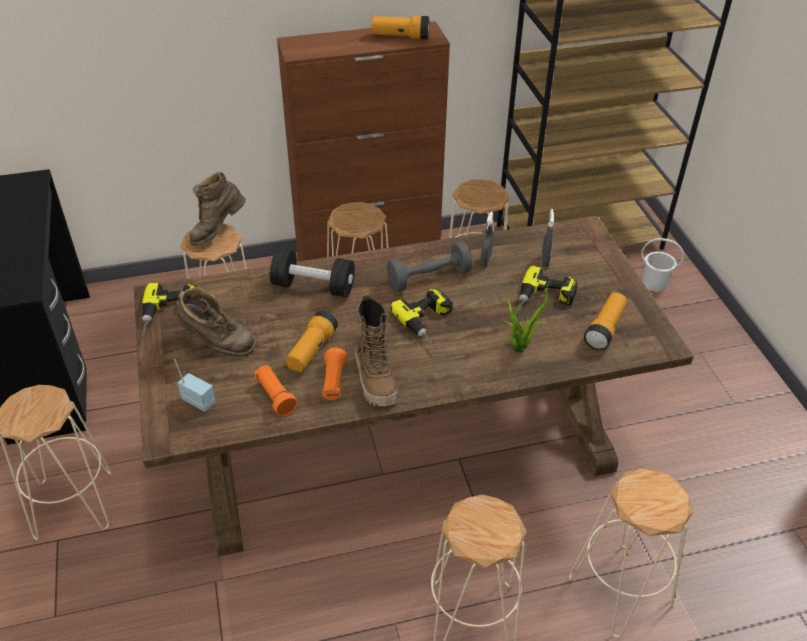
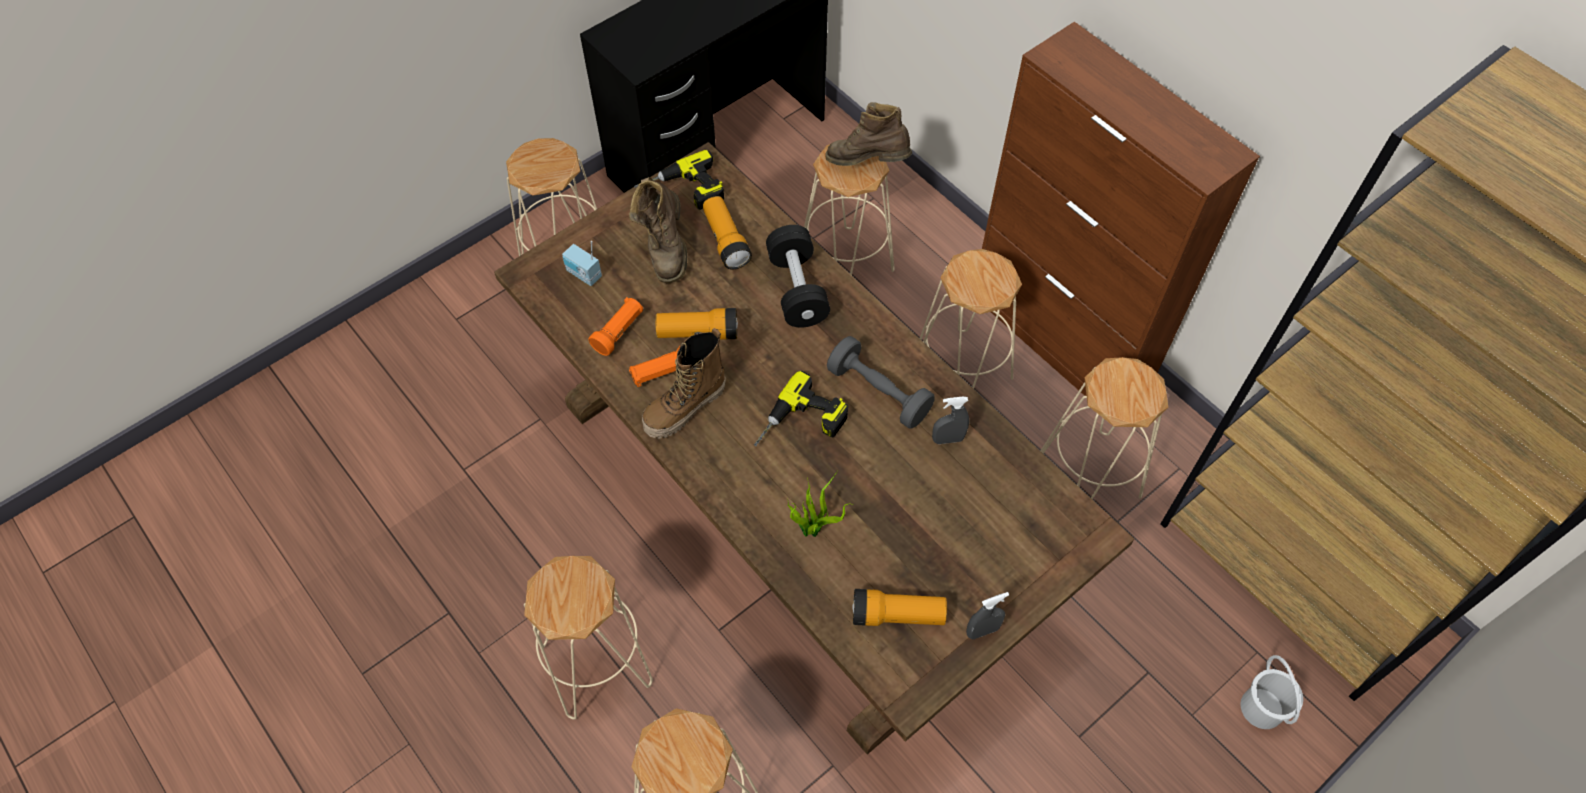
camera: 65 degrees right, 15 degrees up
radio [174,359,216,412] -> radio turned 120 degrees clockwise [562,241,602,286]
flashlight [371,16,429,39] -> flashlight moved to [703,196,752,269]
power drill [515,265,578,316] -> none
grey spray bottle [541,209,554,267] -> grey spray bottle moved to [966,592,1009,640]

